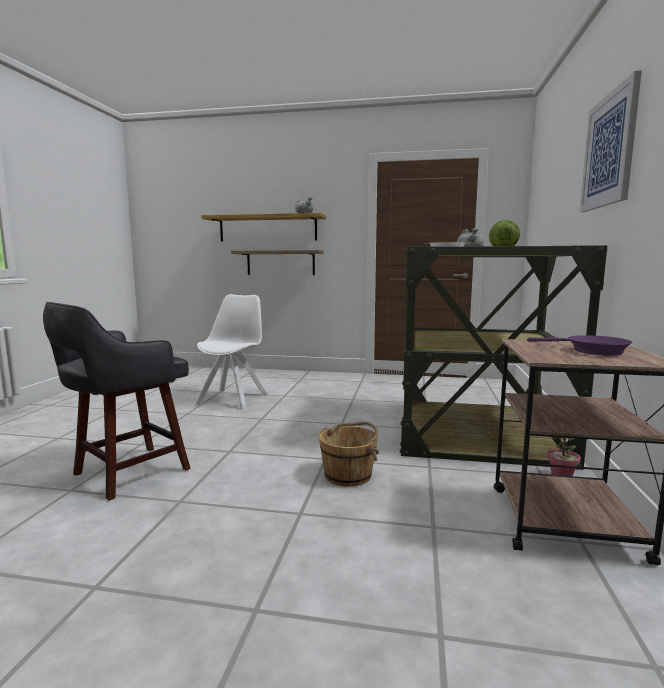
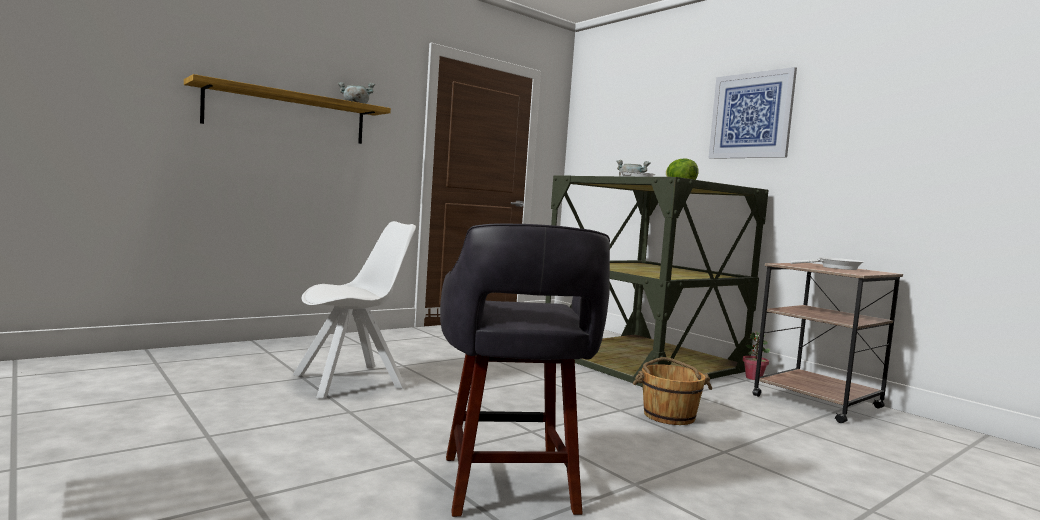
camera: 50 degrees left, 5 degrees down
white chair [194,294,267,410] -> white chair turned 90 degrees clockwise [293,221,416,399]
shelf [231,250,324,275] -> none
purple frying pan [527,335,632,356] -> white frying pan [790,257,863,270]

